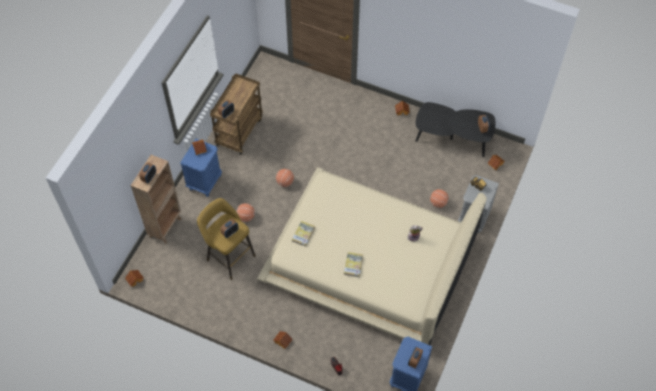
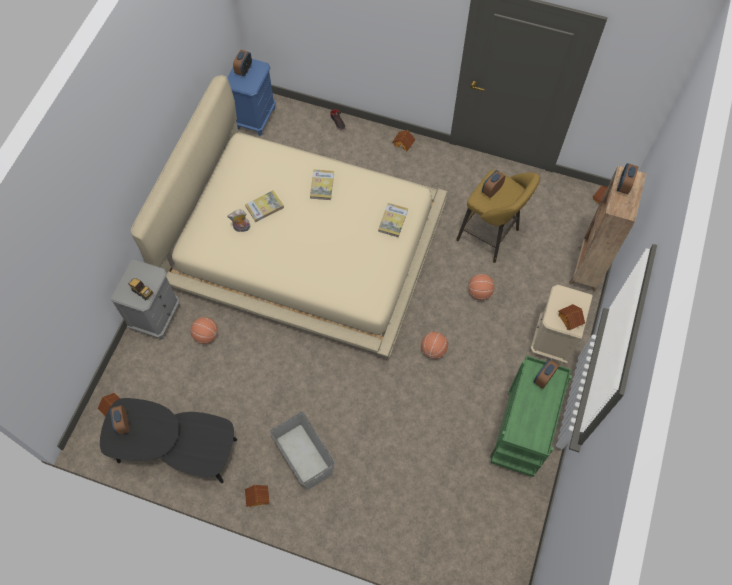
camera: 175 degrees right, 5 degrees up
blue nightstand [180,139,222,197] -> beige nightstand [530,285,593,364]
brown cart [210,73,263,155] -> green cart [490,356,572,477]
none -> book [245,190,284,222]
none -> grey storage box [269,411,335,490]

